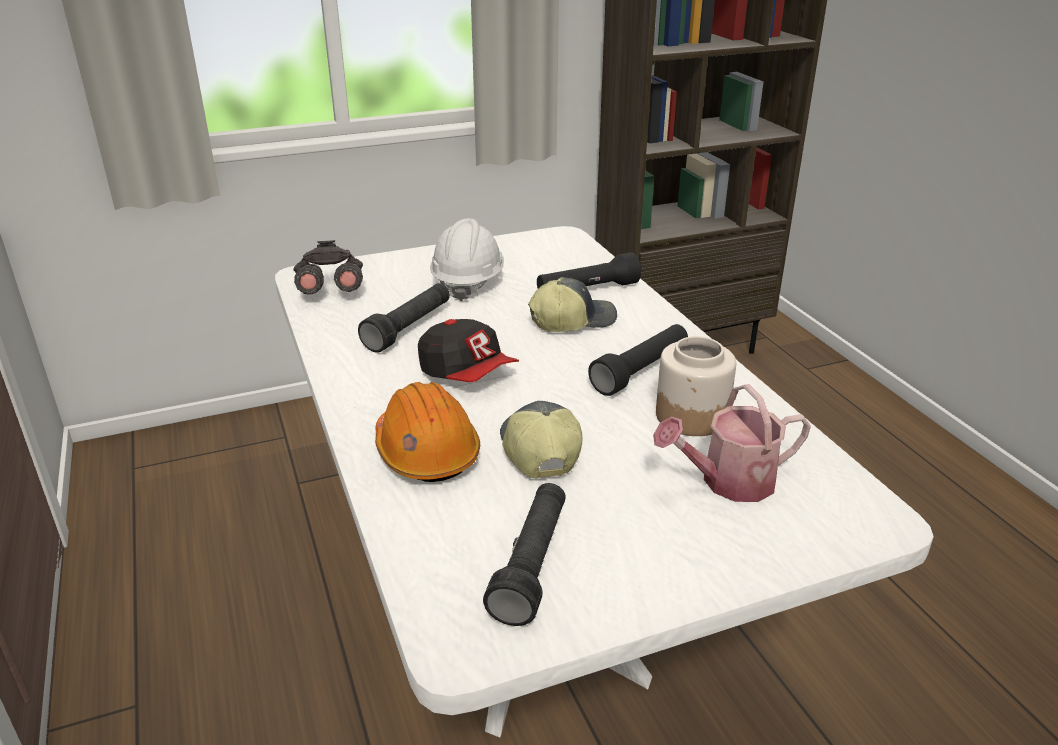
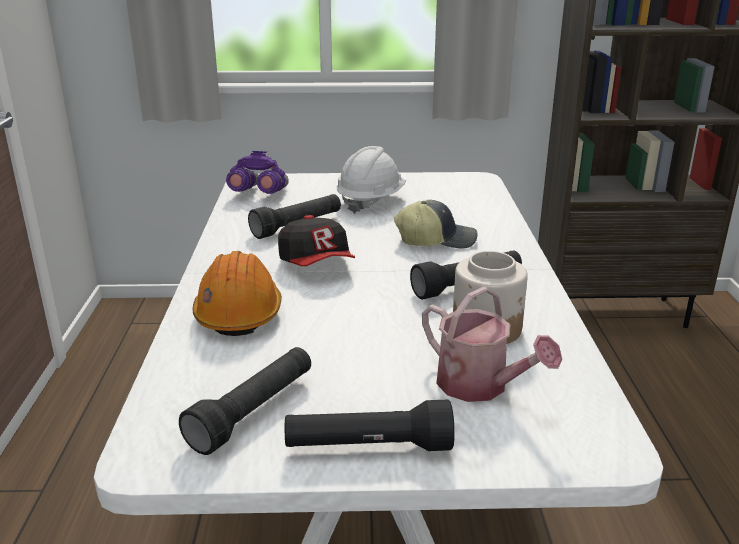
camera: 20 degrees right, 5 degrees down
grey binoculars [293,240,363,294] -> purple binoculars [226,151,289,194]
cap [500,401,582,479] -> none
black flashlight [537,252,641,288] -> black flashlight moved to [285,400,455,451]
watering can [653,384,811,502] -> watering can turned 135 degrees counterclockwise [422,286,562,402]

